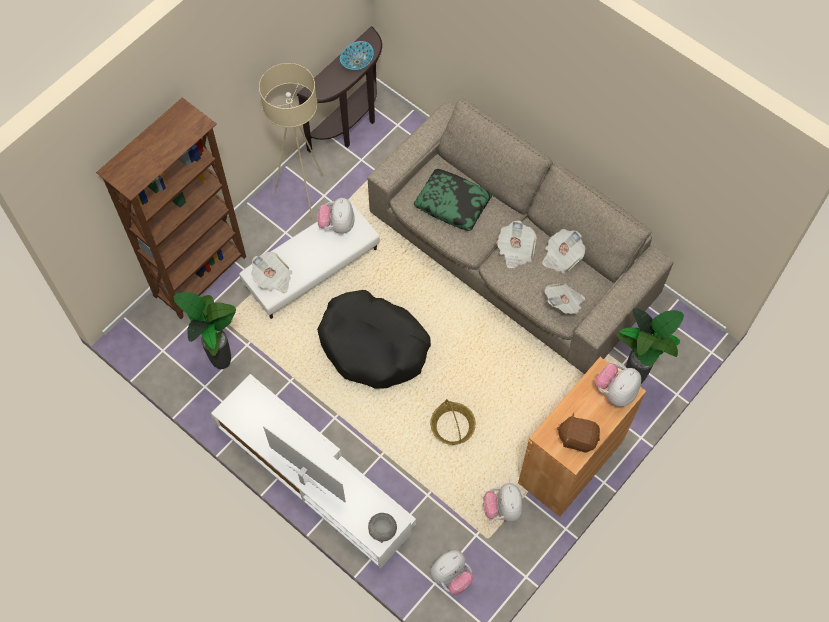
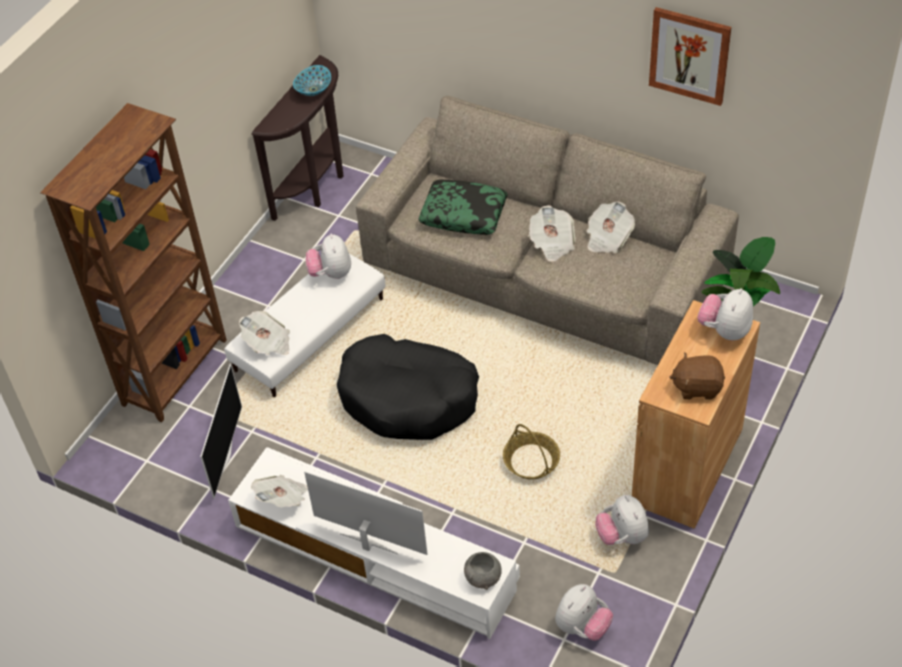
camera: 10 degrees left, 15 degrees down
potted plant [174,292,236,369] -> television [200,364,242,499]
beige floor lamp [259,63,324,221] -> none
newspaper [545,284,585,314] -> newspaper moved to [251,475,308,507]
none -> picture [649,7,732,106]

